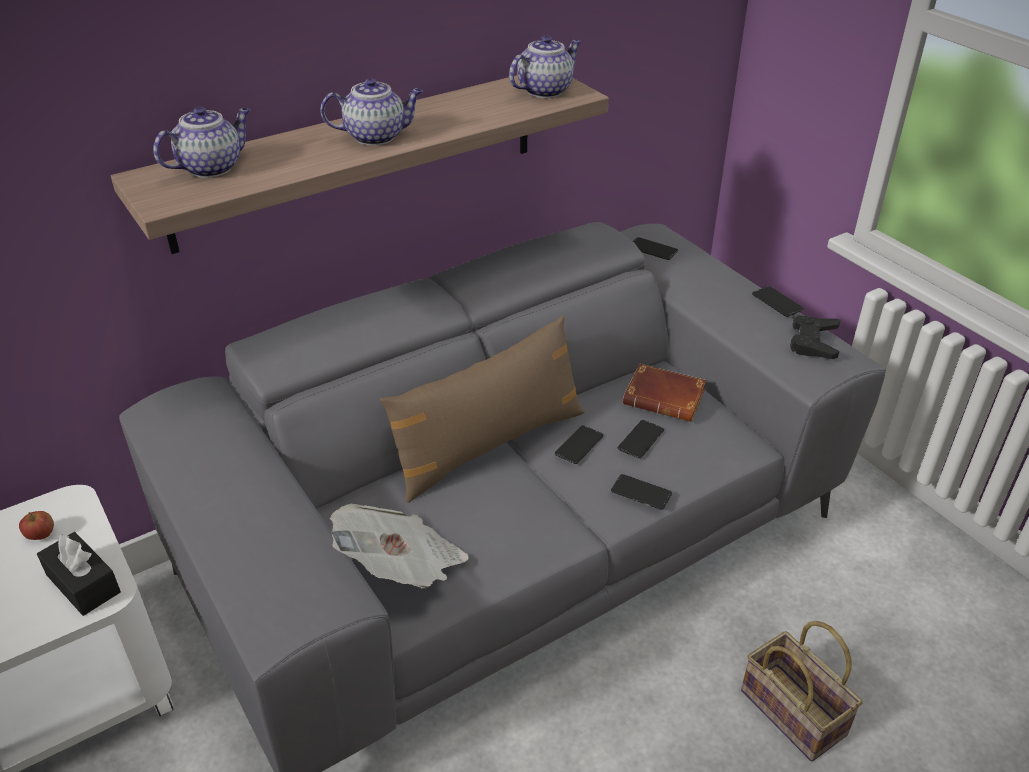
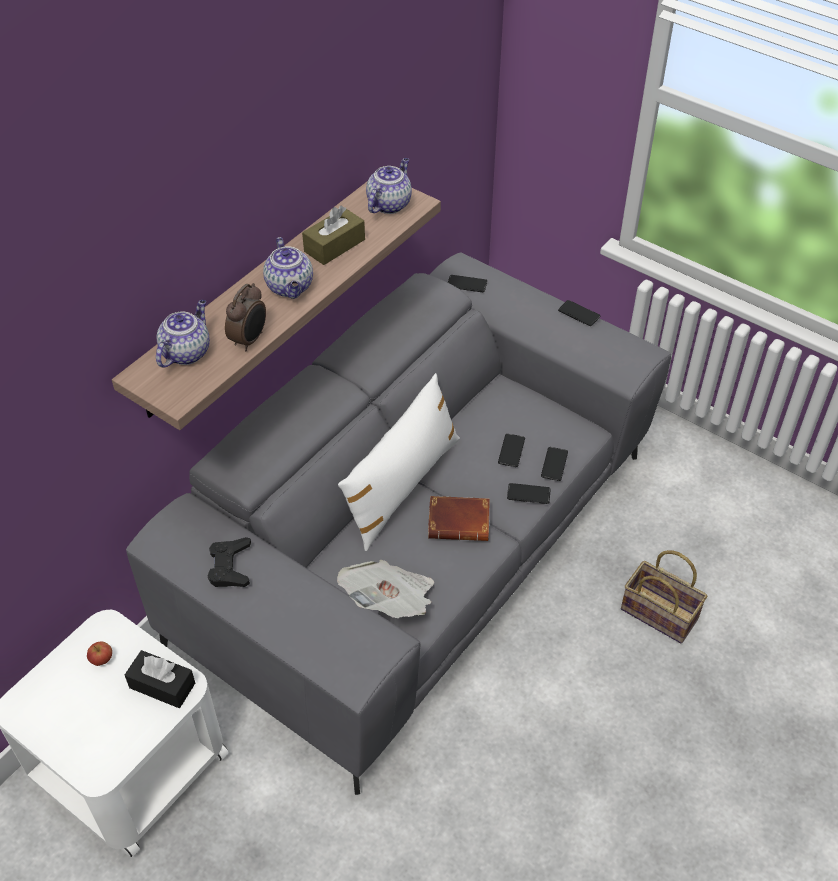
camera: 20 degrees left, 10 degrees up
teapot [321,78,423,145] -> teapot turned 105 degrees clockwise [263,237,313,299]
brown pillow [380,316,584,503] -> white pillow [338,373,460,551]
phone [555,425,603,464] -> phone moved to [541,447,568,481]
brown book [623,364,707,422] -> brown book moved to [428,496,490,541]
black game controller [790,315,841,359] -> black game controller moved to [207,537,251,587]
none -> alarm clock [225,283,266,351]
none -> brown tissue box [302,206,365,265]

